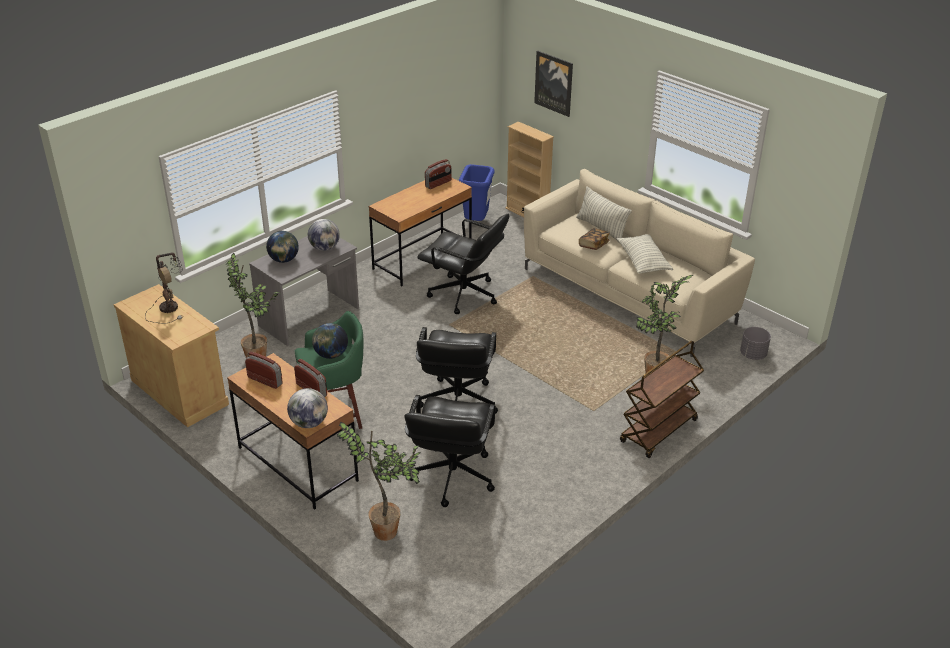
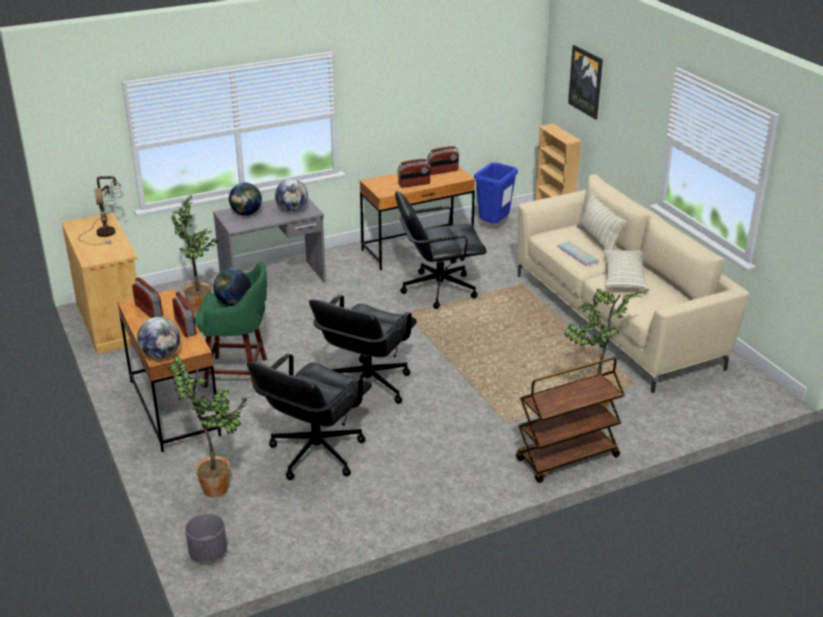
camera: 20 degrees right, 5 degrees down
black office chair [417,214,509,314] -> black office chair turned 120 degrees clockwise [395,191,487,309]
book [579,228,610,250] -> keyboard [557,241,599,266]
grey planter [740,327,771,360] -> grey planter moved to [185,513,227,563]
none -> radio [398,159,431,188]

